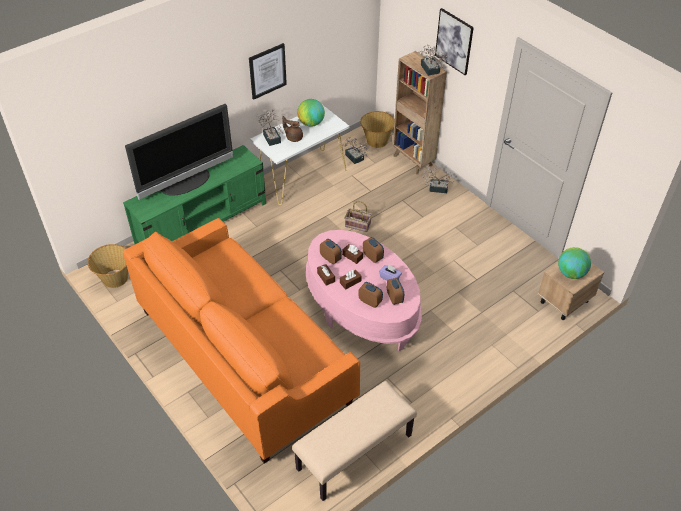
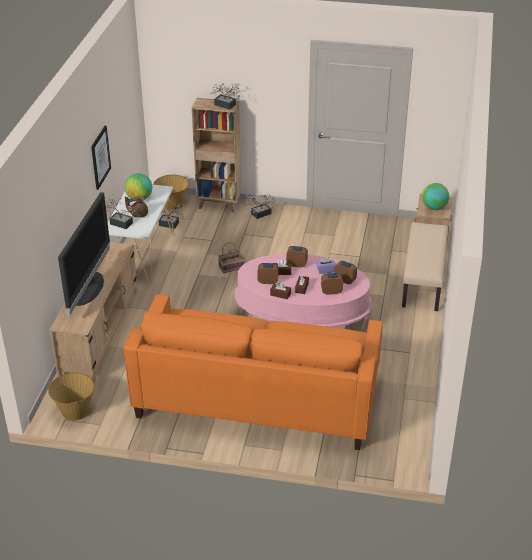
camera: 40 degrees left, 10 degrees down
green tv stand [123,145,266,244] -> beige tv stand [49,242,138,383]
beige bench [292,381,417,501] -> beige bench moved to [402,222,448,311]
picture [435,8,474,75] -> none

